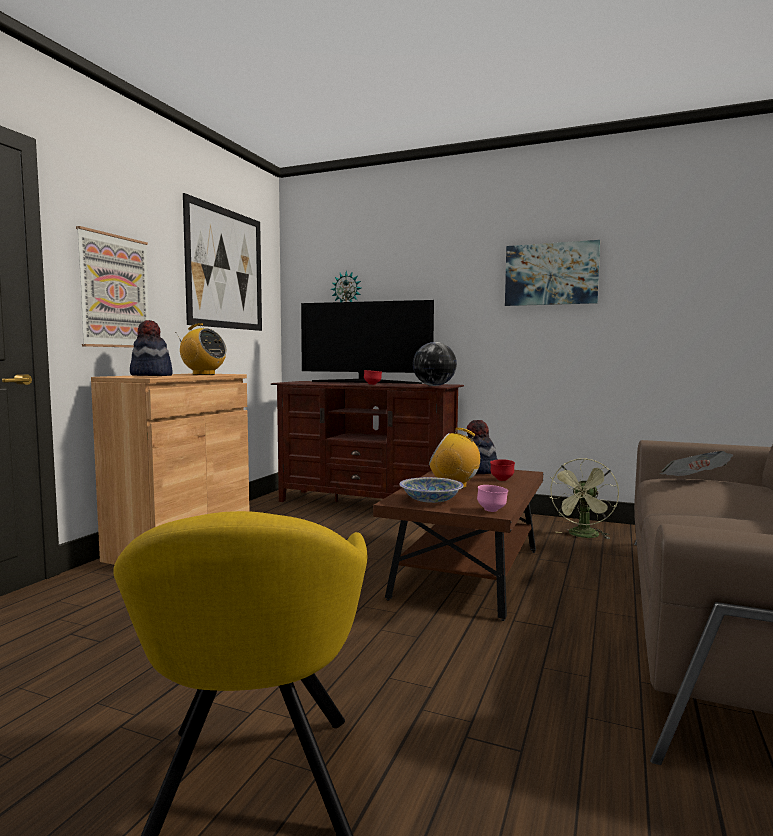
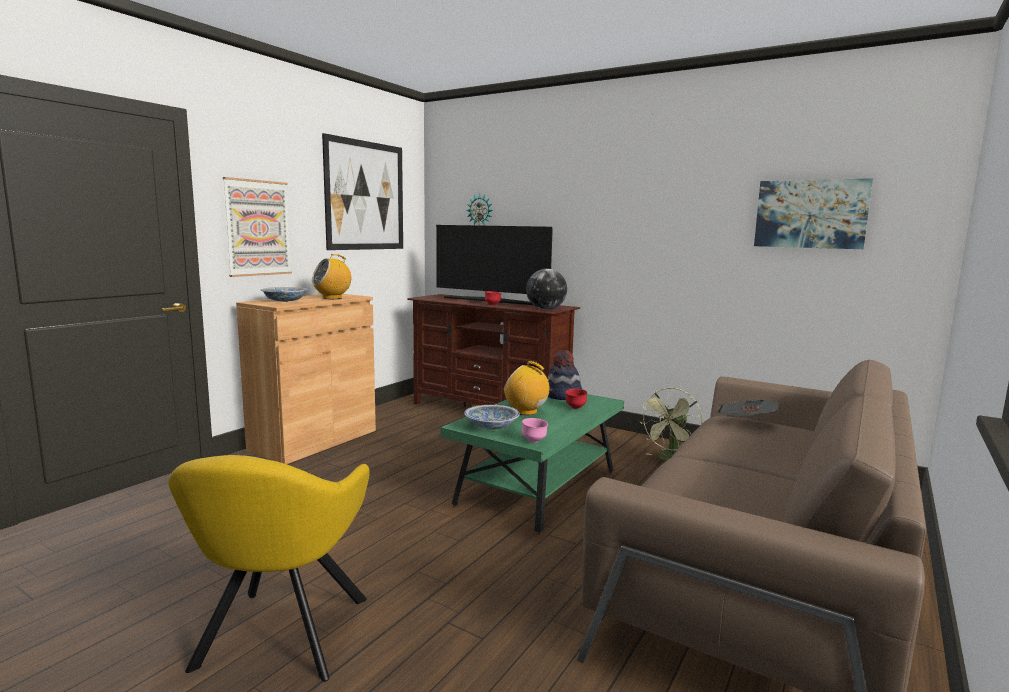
camera: 10 degrees right, 5 degrees up
hat [130,320,173,376] -> bowl [260,287,308,302]
radio [176,323,227,375] -> radio turned 105 degrees clockwise [312,254,351,299]
brown coffee table [373,470,544,621] -> green coffee table [441,394,624,534]
picture [505,240,600,306] -> picture moved to [754,178,873,249]

